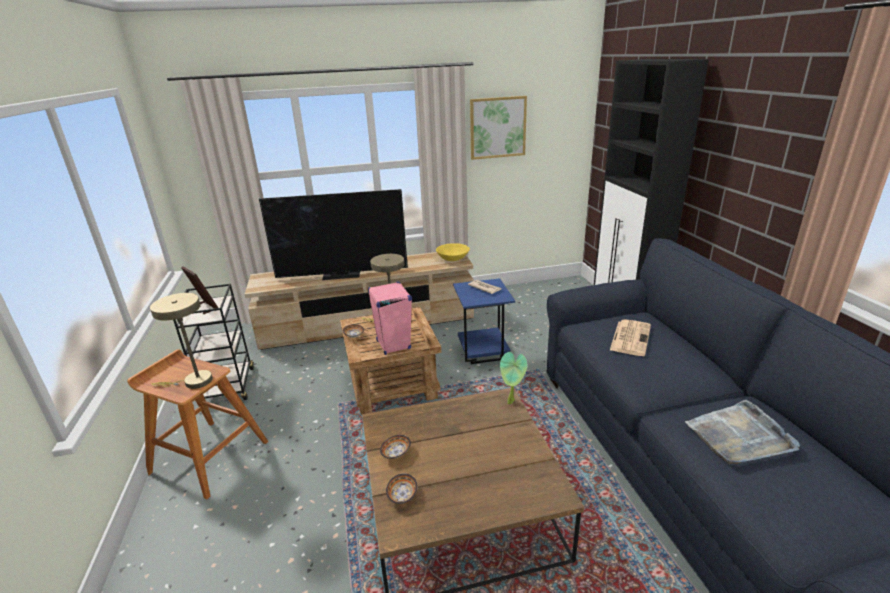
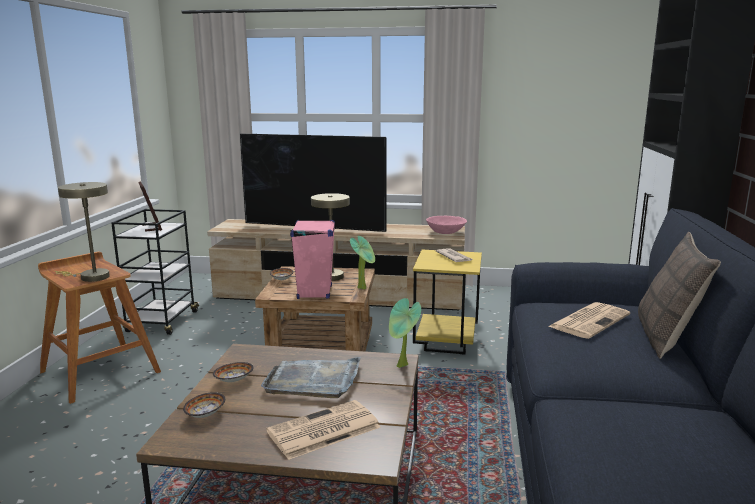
camera: 20 degrees right, 10 degrees down
yellow bowl [436,243,470,261] -> pink bowl [426,216,467,234]
blue side table [453,278,515,364] -> yellow side table [413,250,482,355]
picture [470,96,527,160] -> none
grey tray [685,400,800,464] -> grey tray moved to [261,357,361,398]
none -> newspaper [266,400,381,460]
none -> potted plant [350,236,375,290]
none -> pillow [638,232,721,359]

